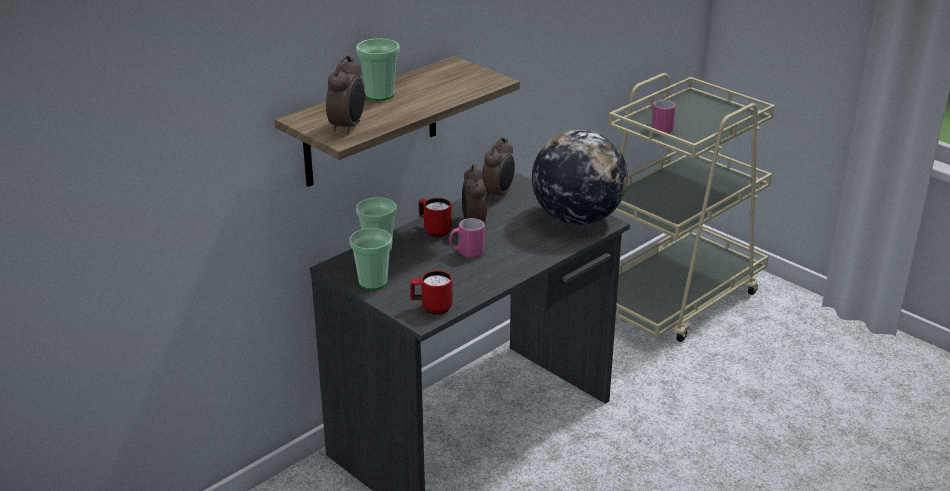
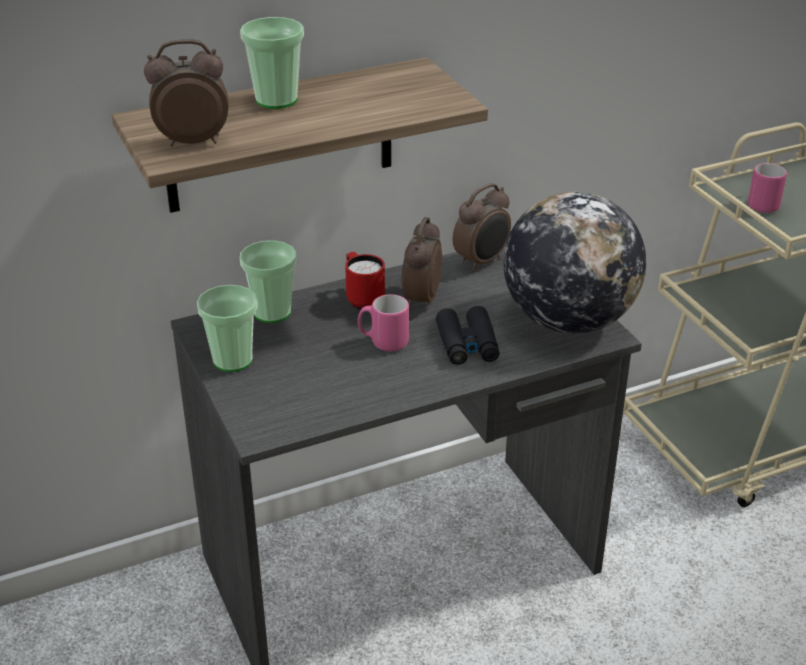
camera: 20 degrees right, 5 degrees up
alarm clock [326,55,365,135] -> alarm clock turned 135 degrees counterclockwise [144,39,229,147]
red mug [410,270,453,315] -> none
none -> black binoculars [436,306,500,365]

